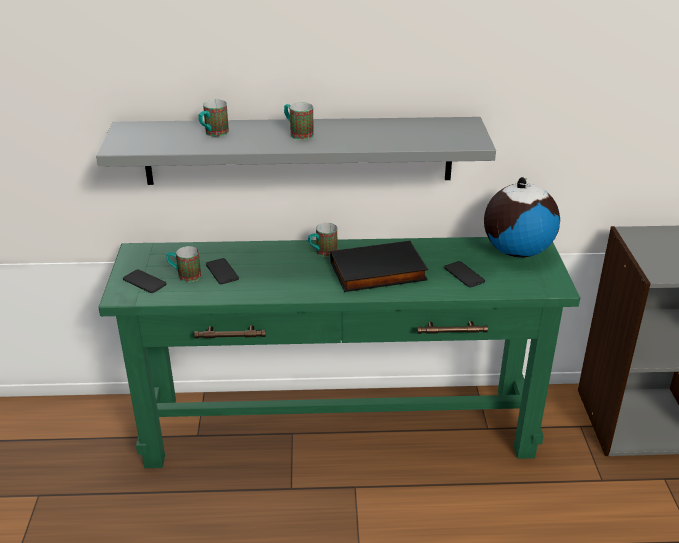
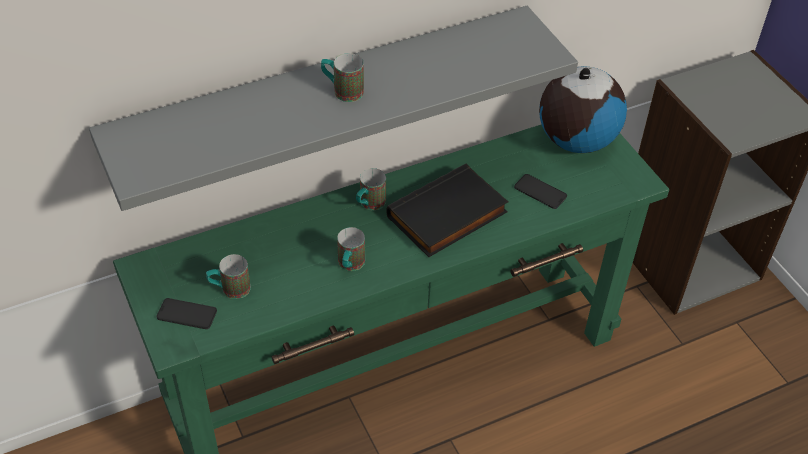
camera: 25 degrees left, 15 degrees up
mug [199,100,229,137] -> mug moved to [337,227,365,271]
phone [206,258,239,284] -> none

